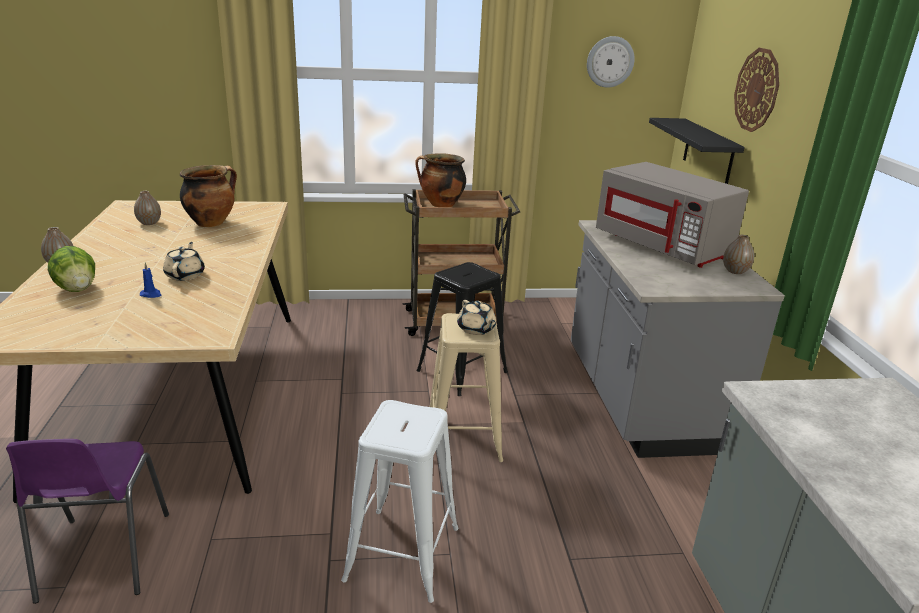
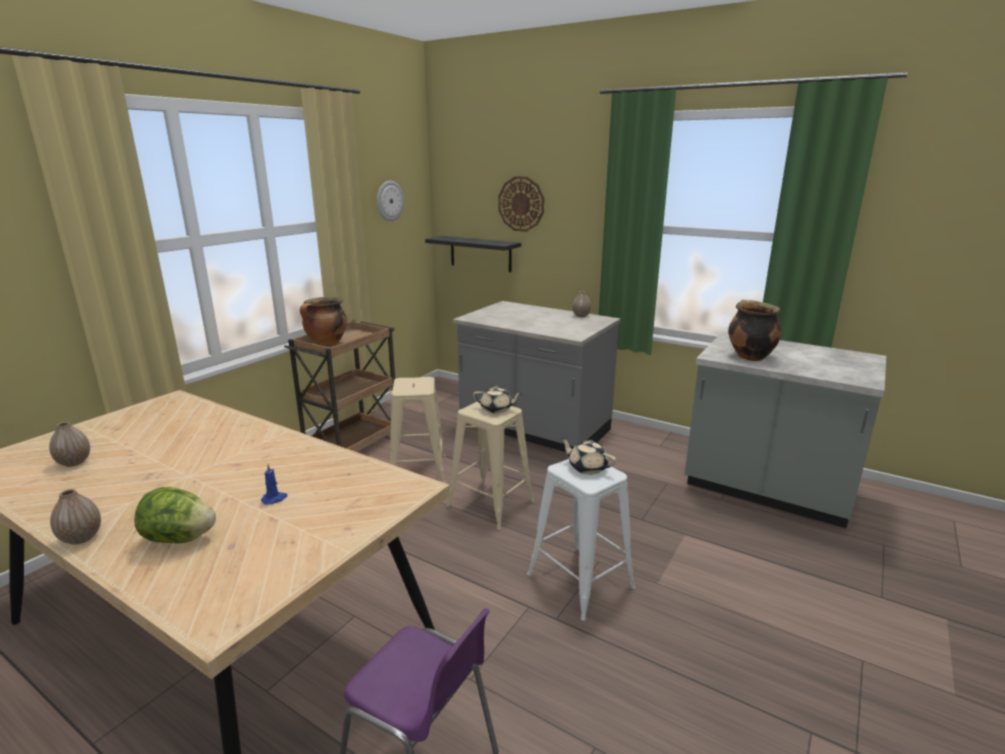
camera: 50 degrees left, 5 degrees down
beige teapot [163,242,205,281] -> beige teapot moved to [560,438,616,475]
cooking pot [180,165,237,227] -> cooking pot moved to [728,300,782,361]
black stool [416,262,508,396] -> beige stool [390,377,446,483]
grey microwave [596,162,749,268] -> none

